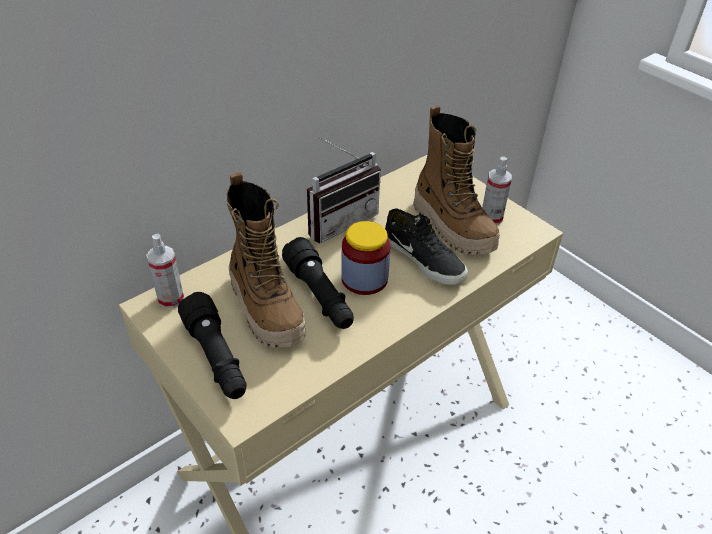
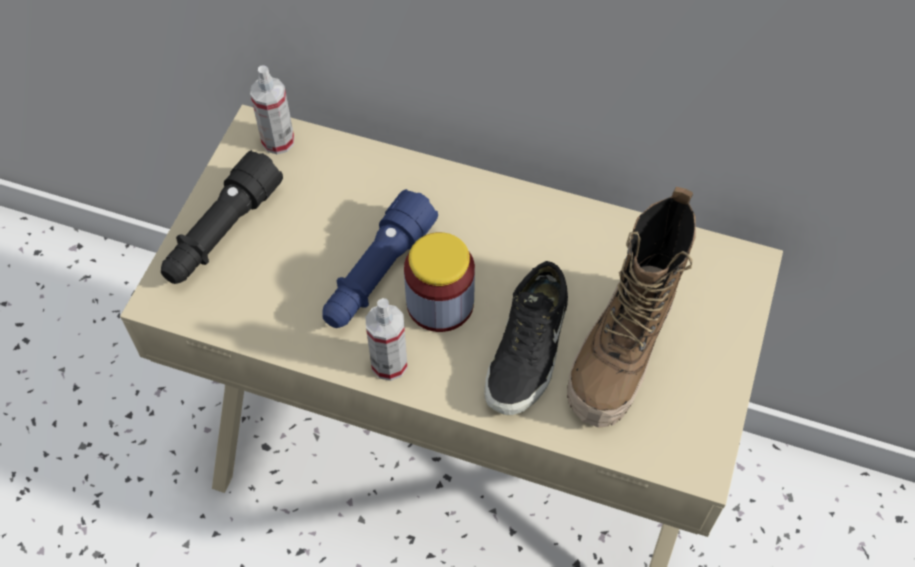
camera: 60 degrees right, 15 degrees up
boot [226,172,305,348] -> none
black flashlight [282,237,354,329] -> blue flashlight [322,189,438,328]
radio [307,137,381,243] -> none
spray bottle [482,156,512,225] -> spray bottle moved to [366,298,408,381]

